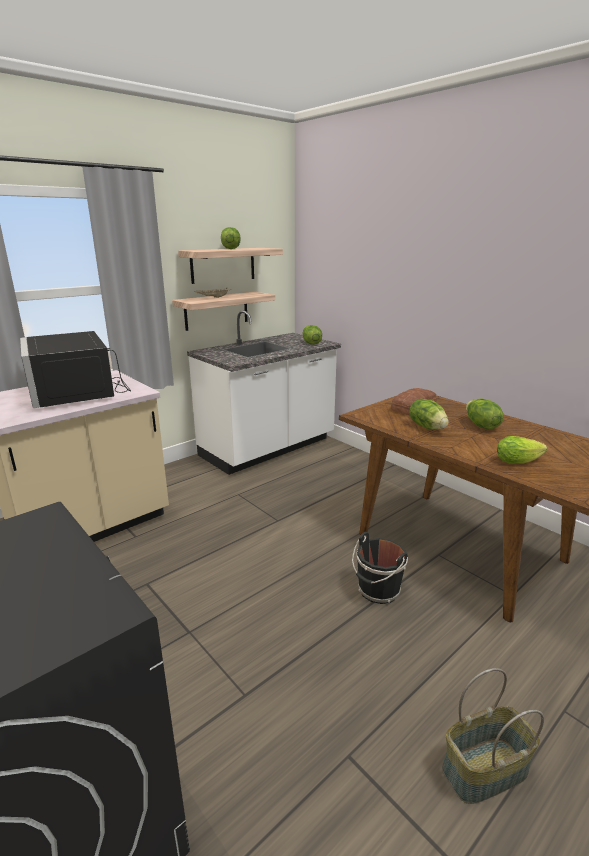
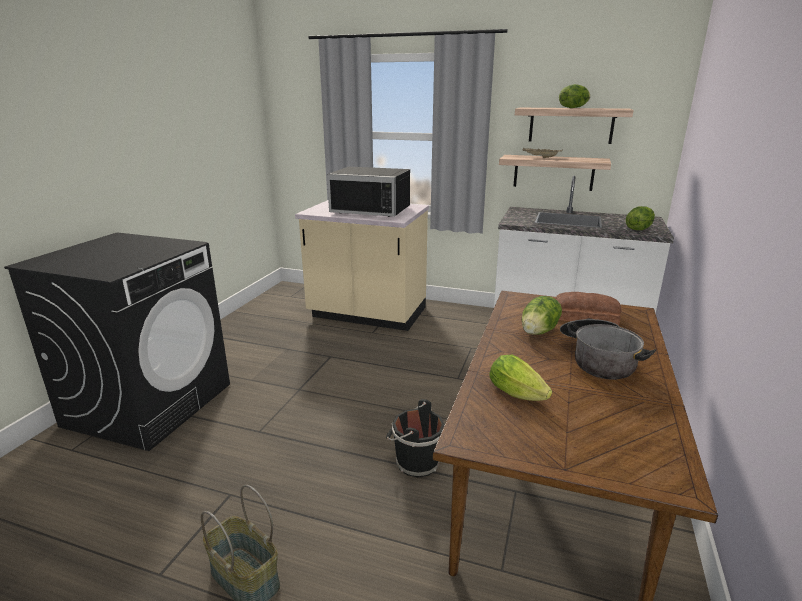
camera: 60 degrees right, 0 degrees up
black microwave [20,331,131,408] -> black microwave turned 105 degrees counterclockwise [327,167,410,217]
lettuce [466,398,503,429] -> cooking pot [560,318,656,380]

